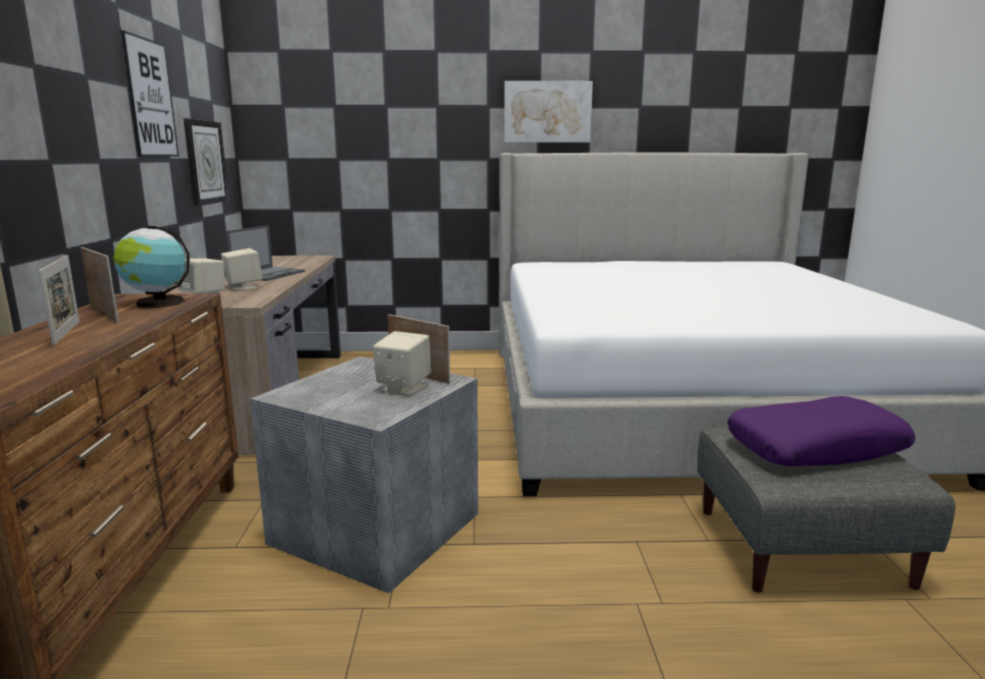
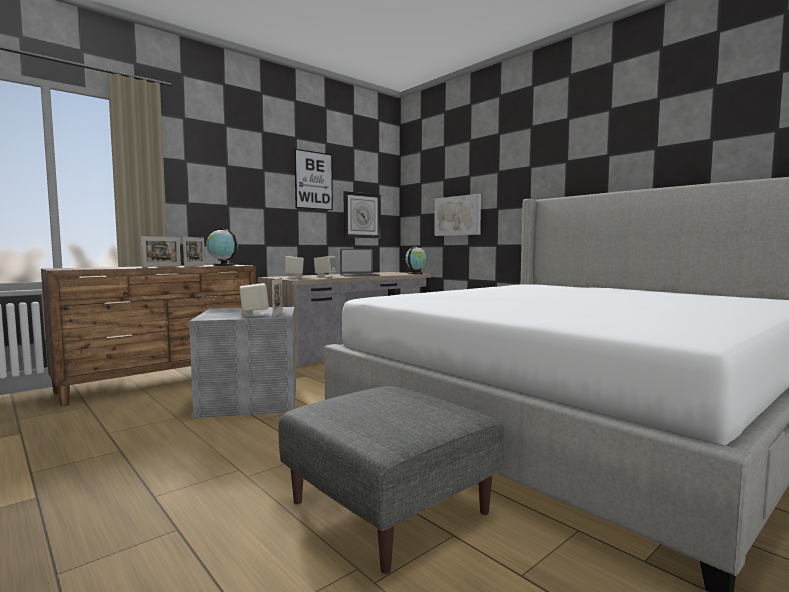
camera: 50 degrees right, 10 degrees down
picture [504,81,593,142] -> picture moved to [434,194,481,236]
purple pillow [727,396,915,466] -> none
none -> globe [405,246,427,274]

